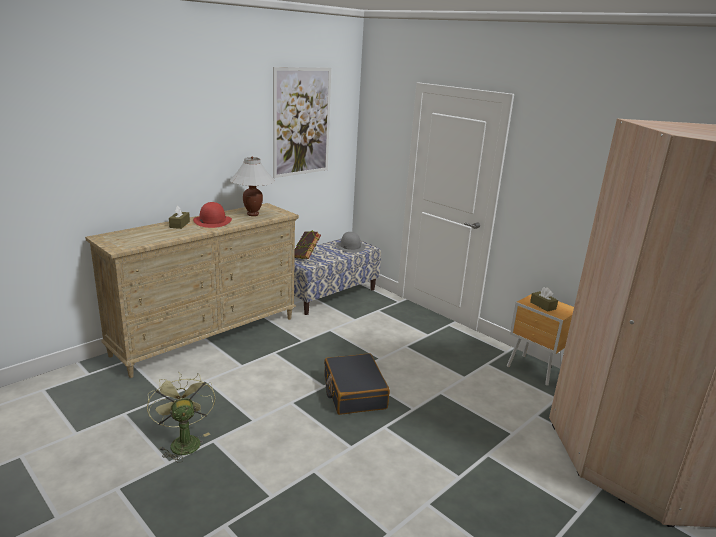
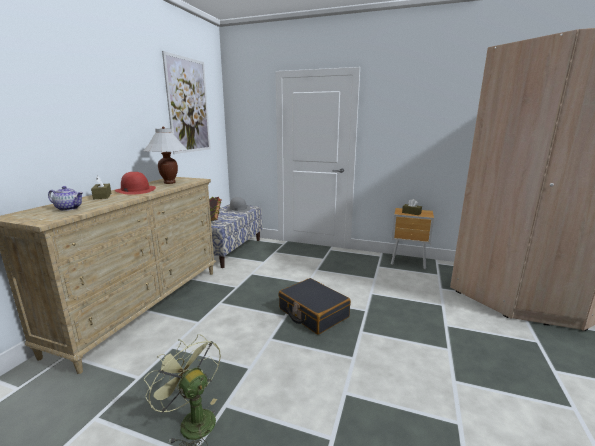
camera: 25 degrees left, 5 degrees down
none -> teapot [48,186,83,211]

